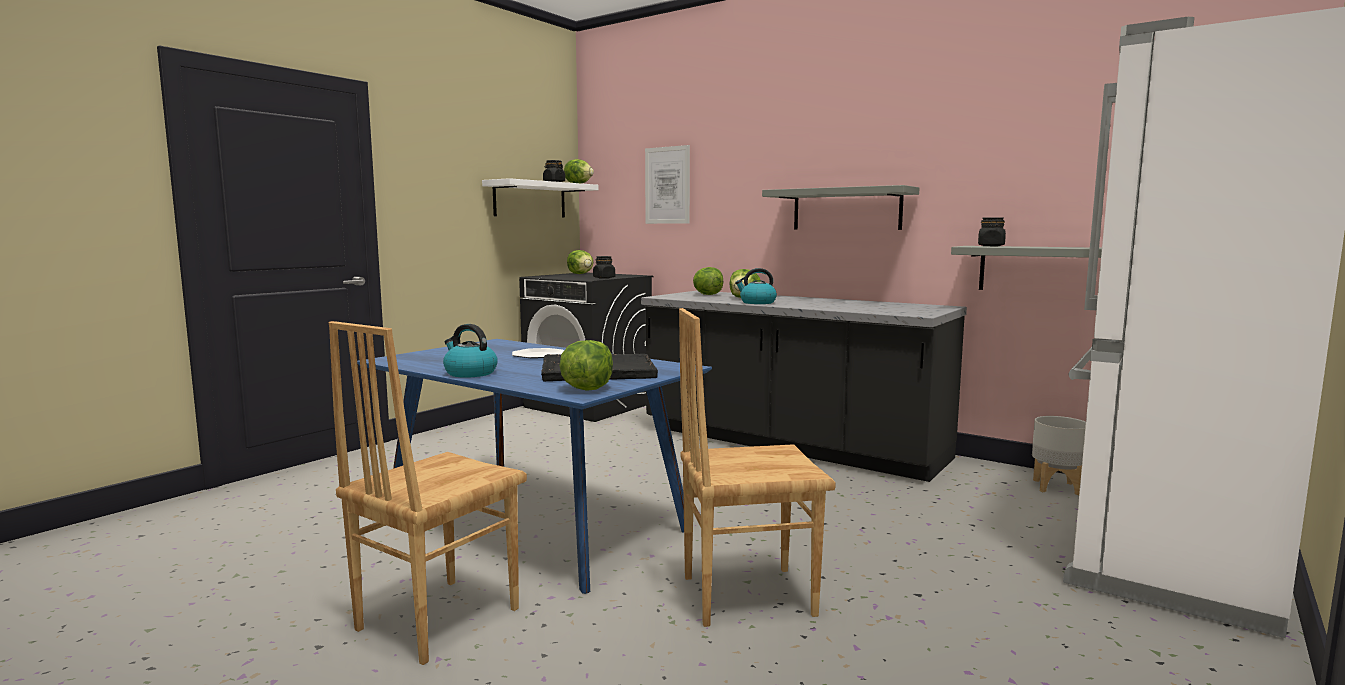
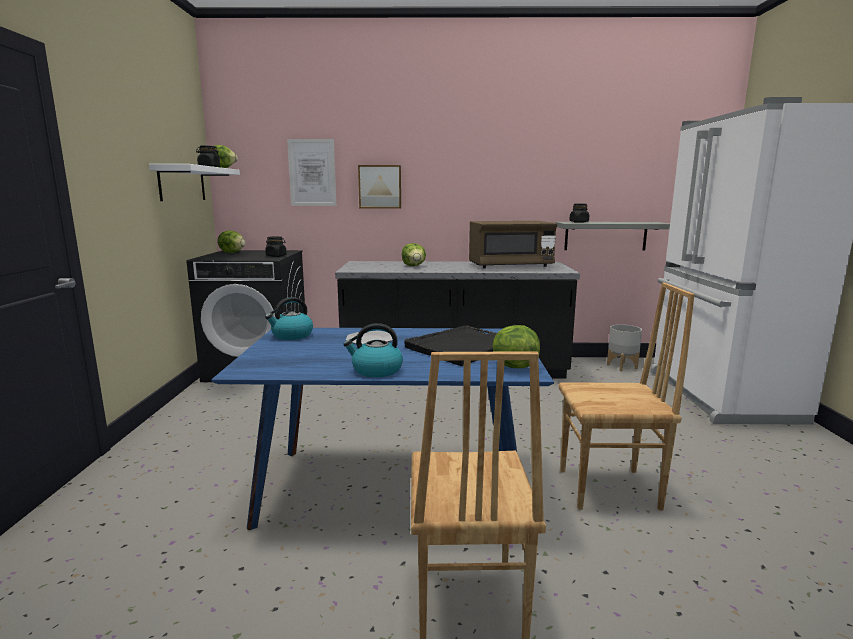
camera: 35 degrees left, 5 degrees up
brown chair [679,308,836,627] -> brown chair turned 135 degrees counterclockwise [559,282,695,510]
lettuce [693,267,723,295] -> none
kettle [735,268,777,304] -> kettle moved to [265,297,313,340]
grey shelf [762,185,920,230] -> none
none -> picture [358,165,401,209]
none -> brown microwave [469,221,557,268]

